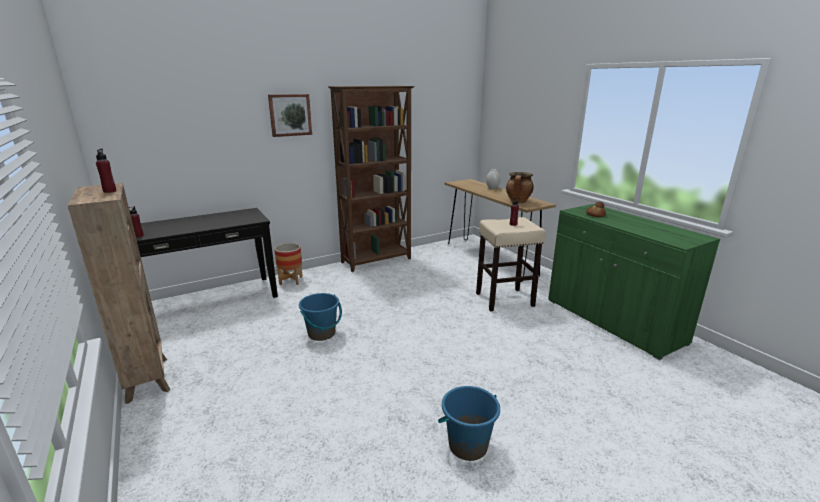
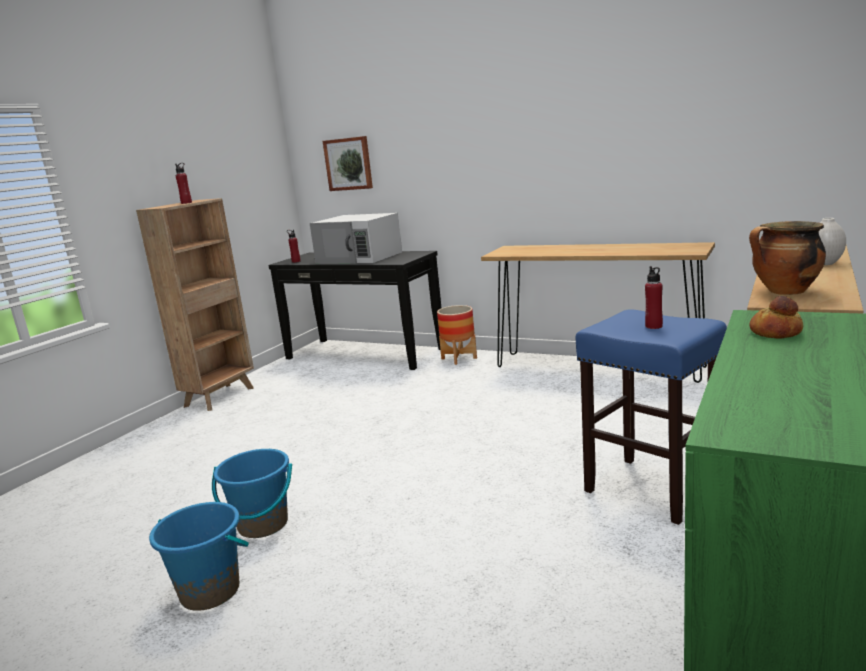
camera: 60 degrees right, 5 degrees down
picture [268,94,312,137] -> picture moved to [323,136,373,191]
blue bucket [299,293,342,341] -> blue bucket moved to [212,449,292,538]
brown bookcase [328,86,415,272] -> brown console table [481,242,715,383]
beige stool [476,217,546,311] -> blue stool [576,309,727,525]
none -> white microwave [310,213,402,263]

